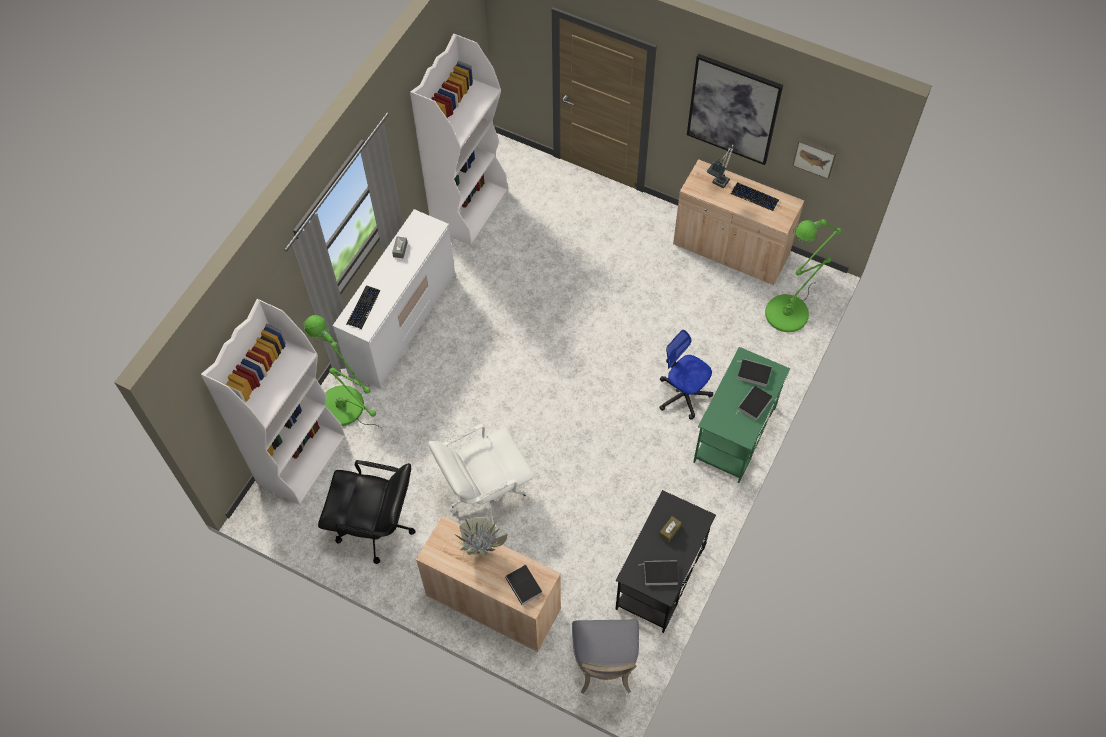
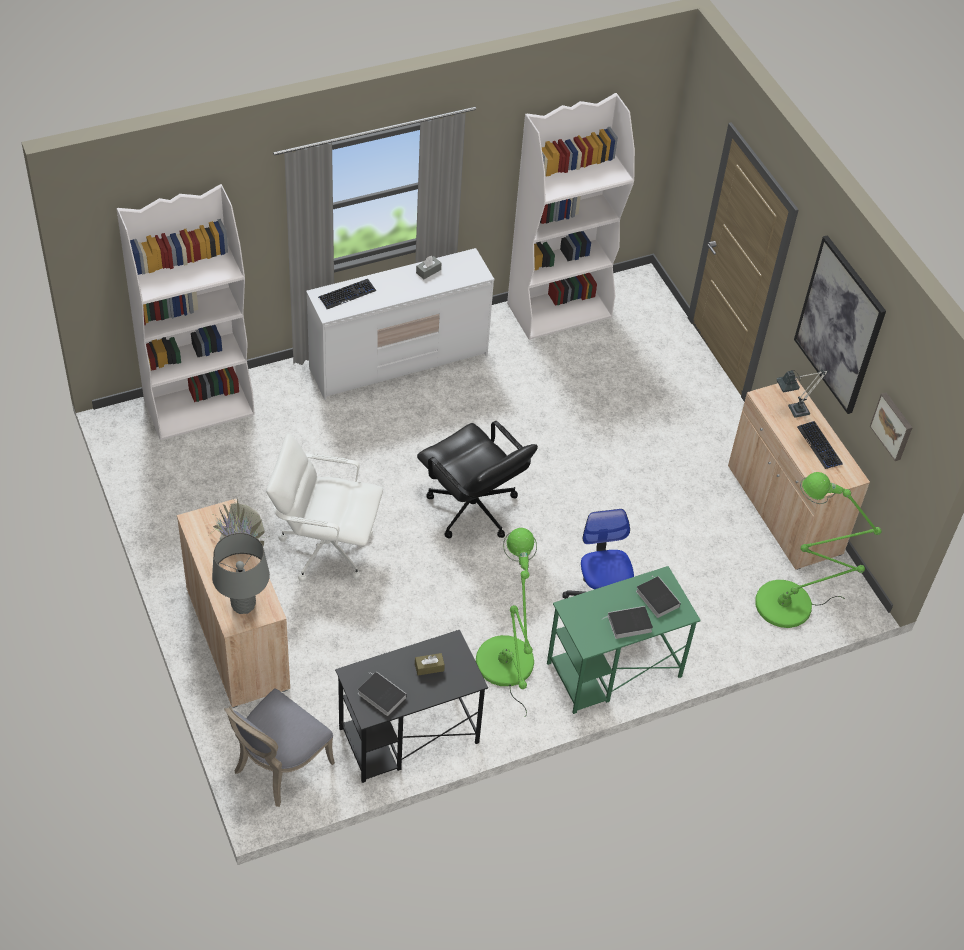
camera: 35 degrees right, 10 degrees down
green floor lamp [302,315,382,429] -> green floor lamp moved to [476,528,537,717]
black office chair [318,460,416,564] -> black office chair moved to [417,421,538,539]
book [505,565,542,610] -> grey table lamp [212,533,270,614]

